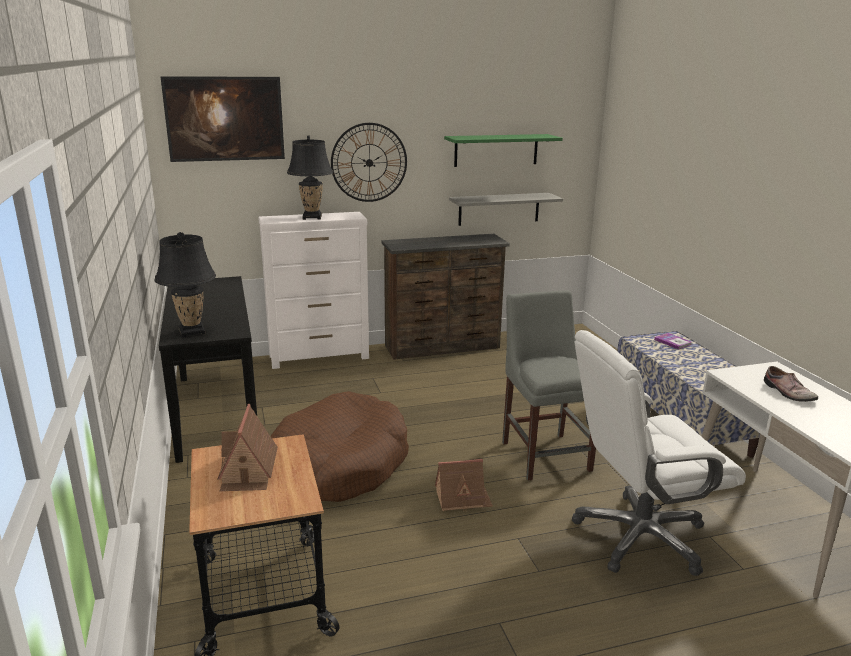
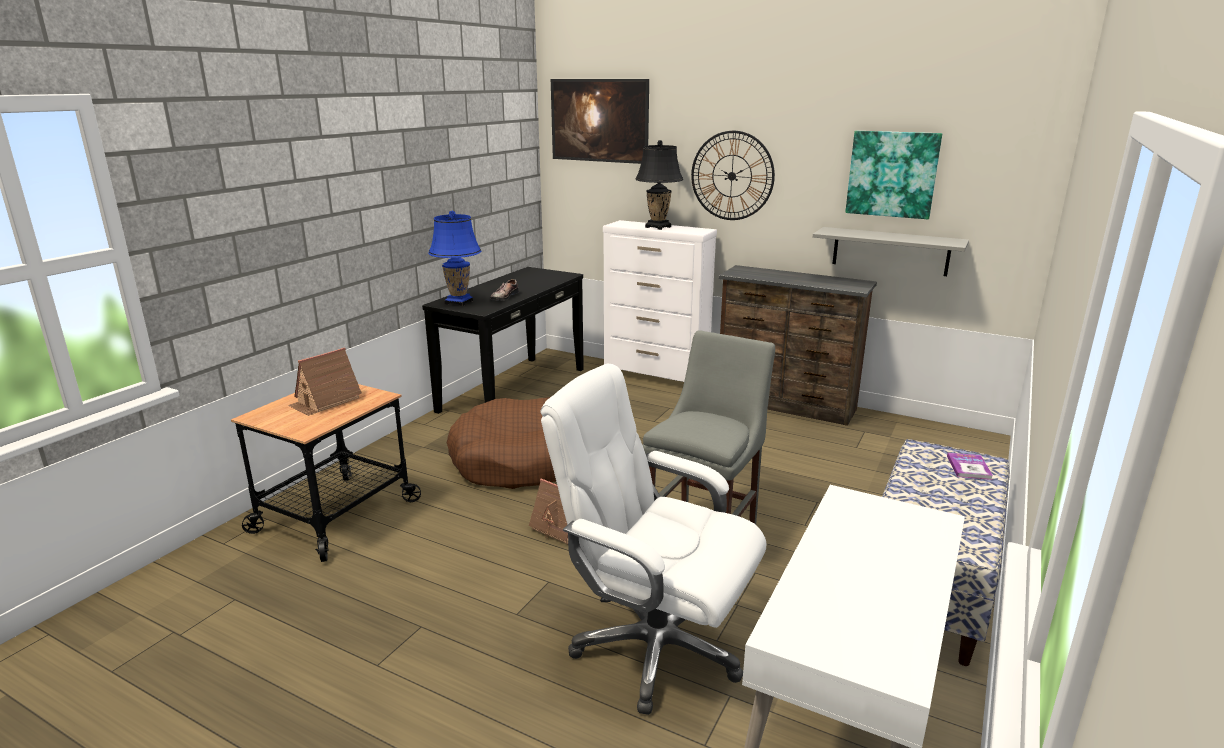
camera: 45 degrees right, 0 degrees up
black table lamp [155,232,216,338] -> blue table lamp [428,210,481,306]
green shelf [444,134,563,167] -> picture [845,131,942,219]
shoe [764,366,818,402] -> shoe moved to [490,279,519,301]

